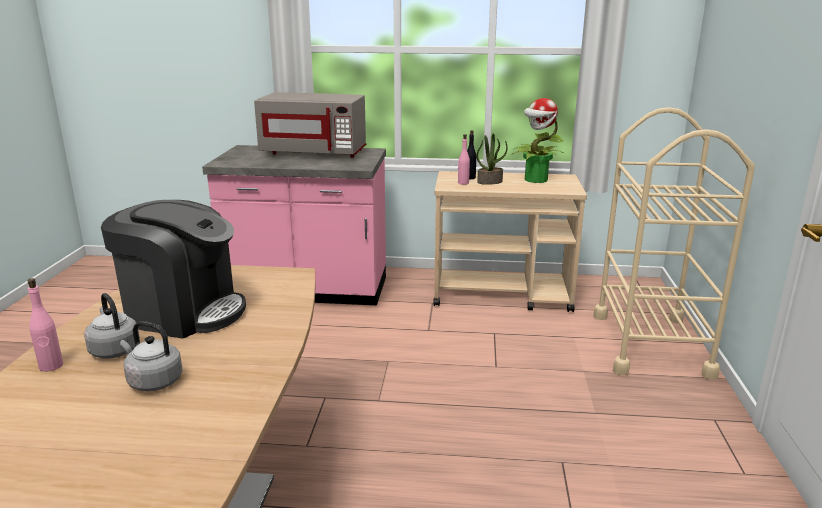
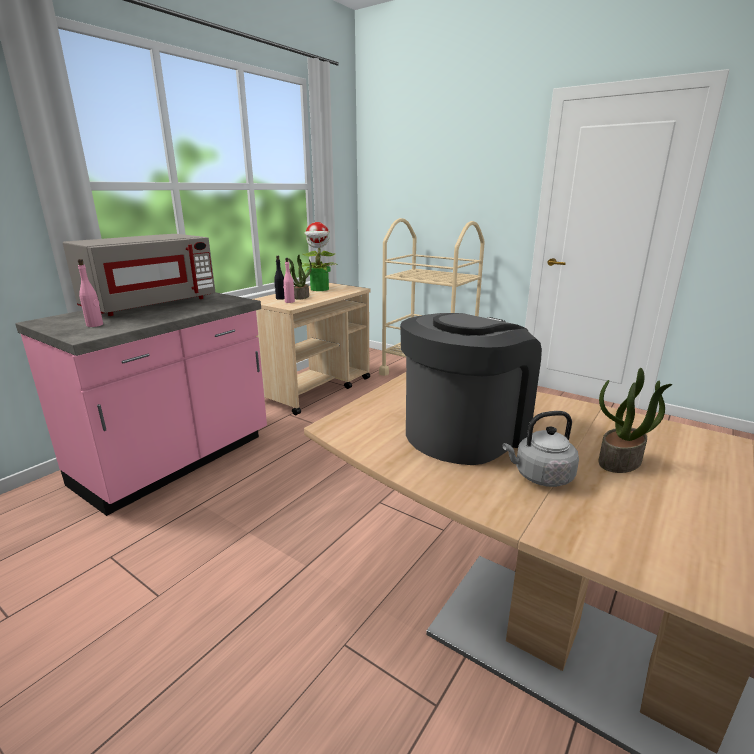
camera: 60 degrees left, 0 degrees up
pink bottle [28,278,63,372] -> pink bottle moved to [78,259,103,327]
grey kettle [120,321,183,391] -> potted plant [598,368,673,473]

